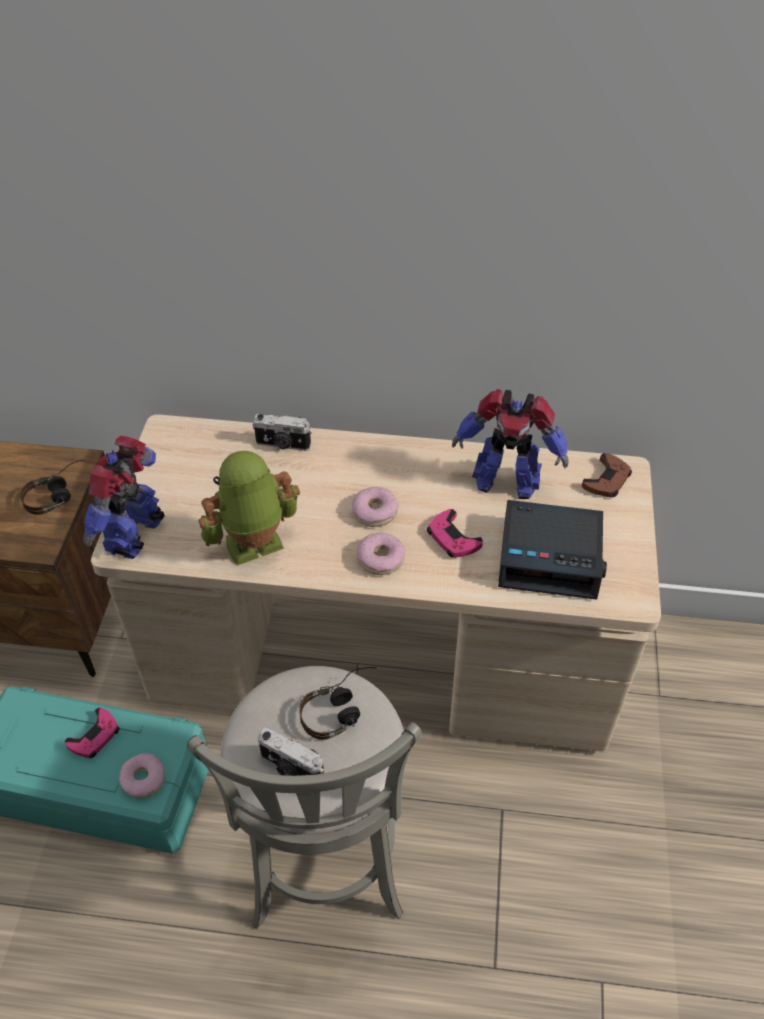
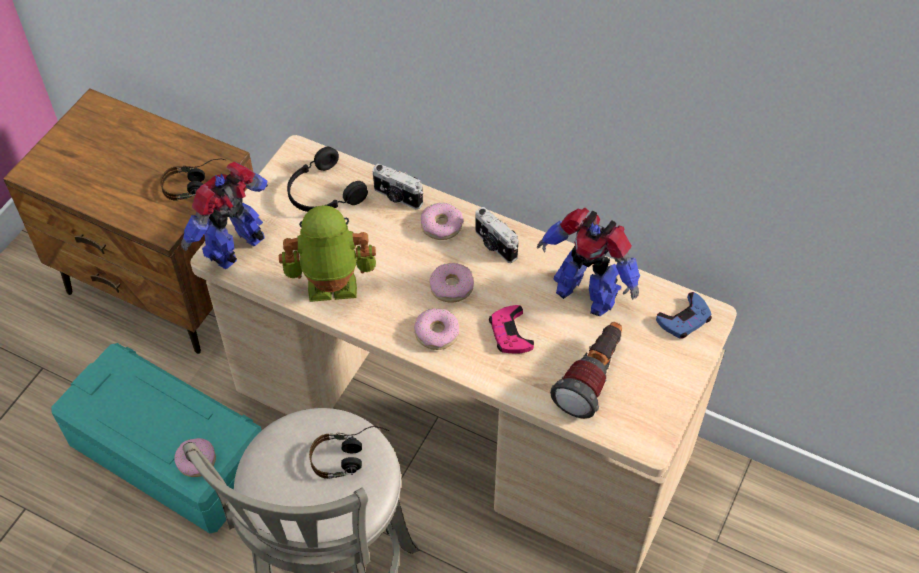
camera: 20 degrees right, 5 degrees up
pink game controller [65,707,119,758] -> none
camera [258,727,324,776] -> camera moved to [475,207,519,263]
alarm clock [498,500,607,600] -> flashlight [550,322,622,419]
brown game controller [582,453,632,498] -> blue game controller [656,292,712,339]
none -> black headphones [287,147,368,212]
none -> donut [421,203,463,240]

